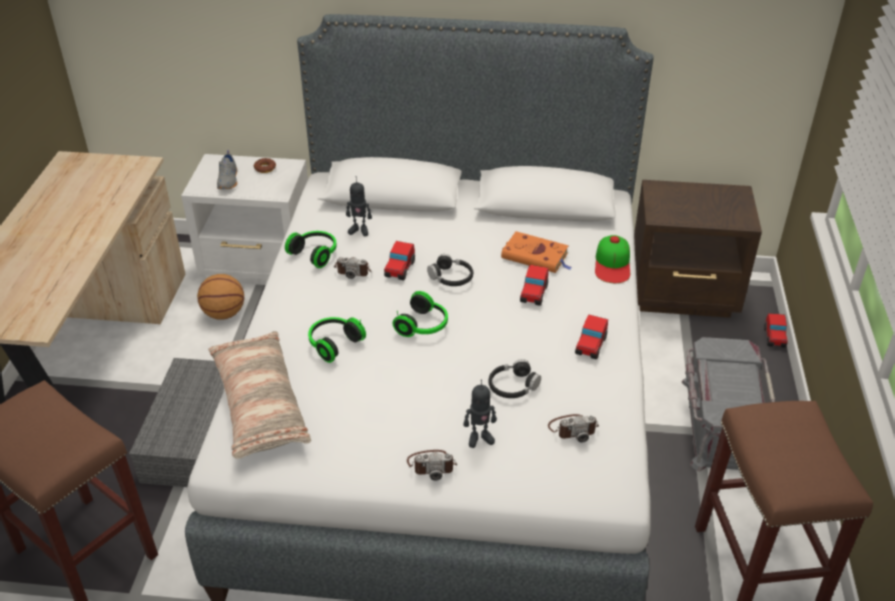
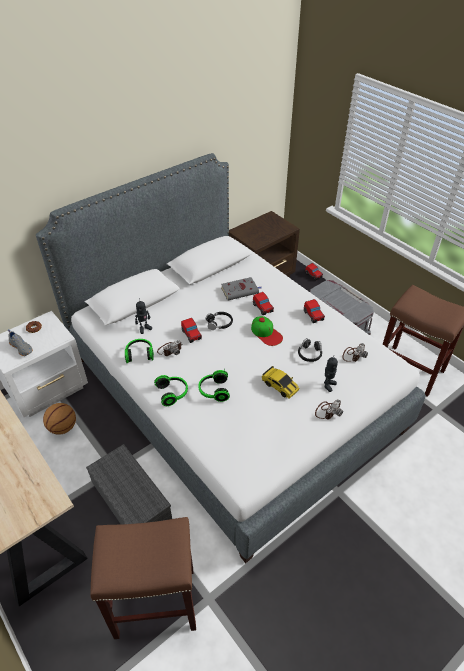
camera: 45 degrees left, 5 degrees up
pillow [208,331,311,459] -> none
headphones [393,291,448,337] -> headphones moved to [154,375,188,406]
orange book [501,231,572,273] -> grey book [221,277,261,300]
cap [595,235,630,283] -> cap moved to [251,316,283,346]
none -> toy car [262,366,299,399]

